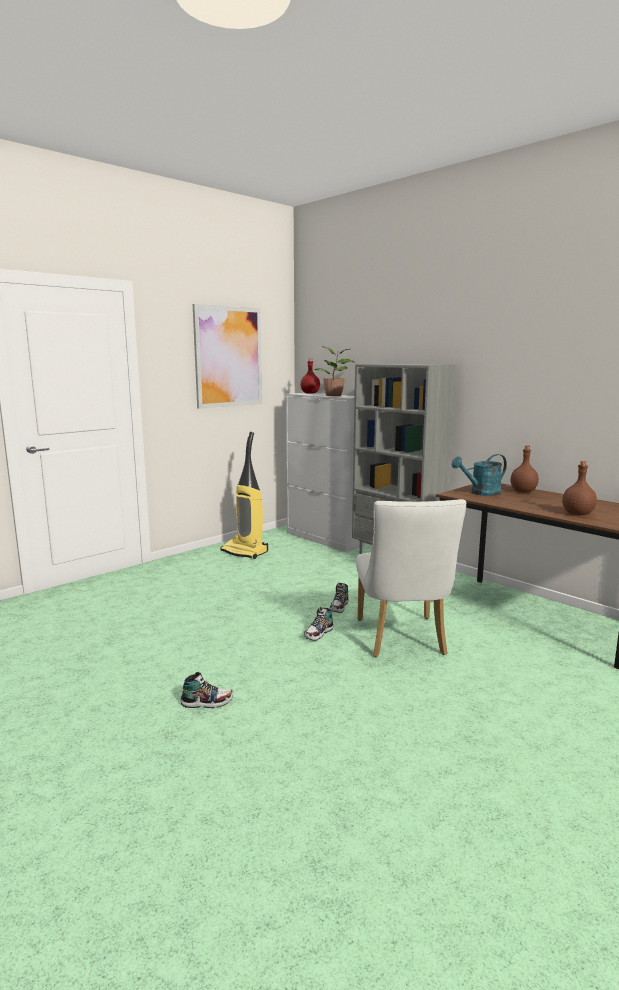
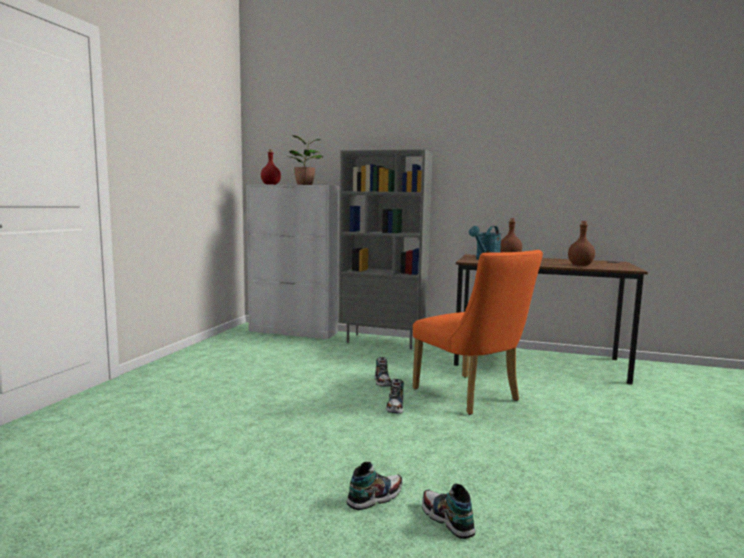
camera: 30 degrees left, 5 degrees down
picture [193,304,262,409] -> none
vacuum cleaner [220,432,268,559] -> none
white chair [356,499,466,657] -> orange chair [412,250,543,415]
none -> shoe [422,484,475,539]

